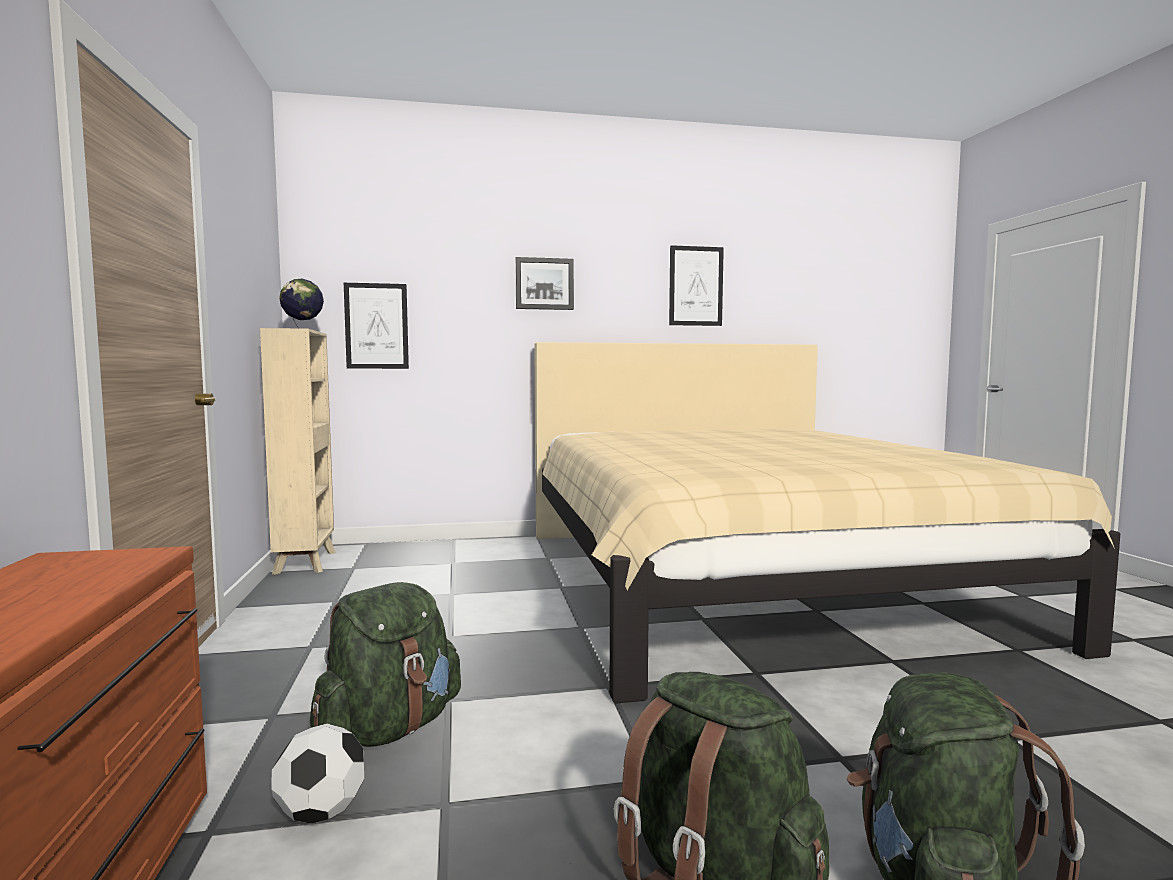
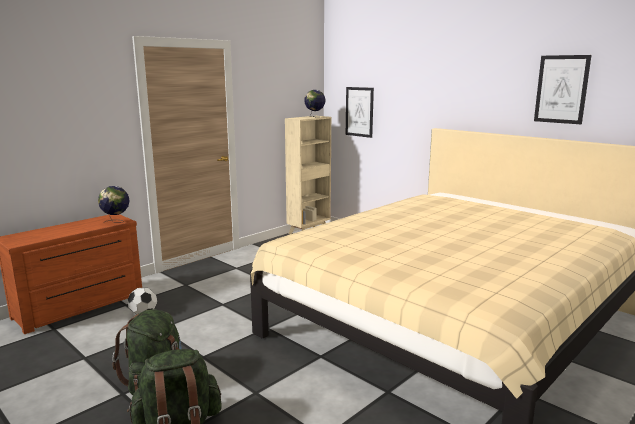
camera: 55 degrees right, 10 degrees up
green backpack [310,582,461,747] -> none
picture [515,257,574,310] -> none
none -> globe [98,186,129,223]

